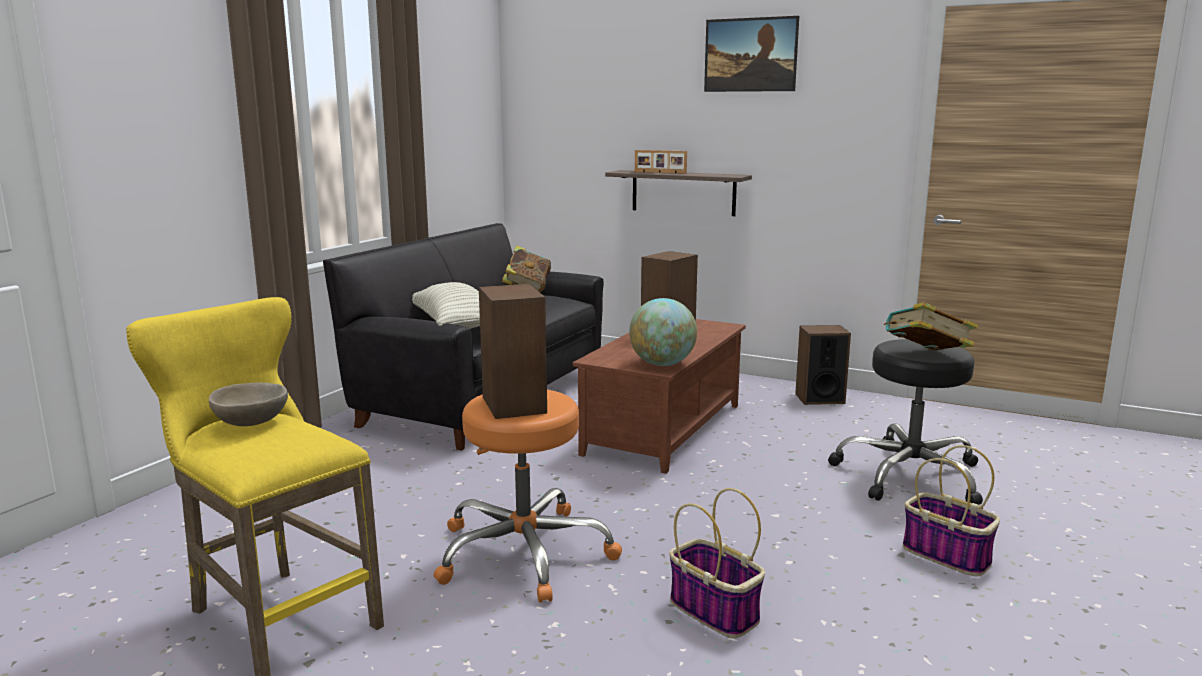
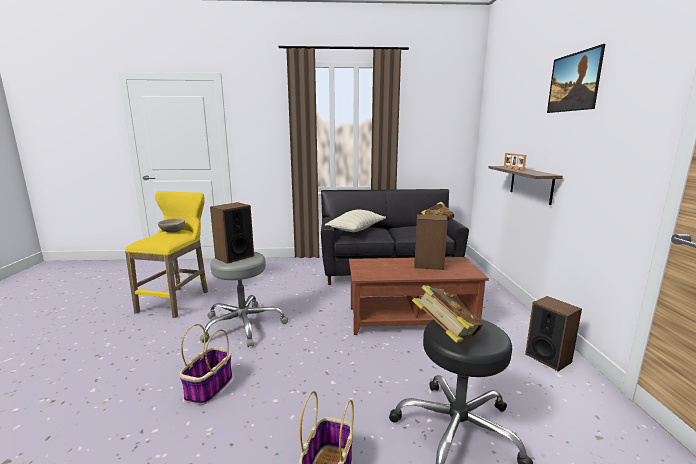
camera: 60 degrees right, 0 degrees up
orange stool [434,390,622,602] -> grey stool [200,252,288,347]
globe [629,298,697,366] -> none

